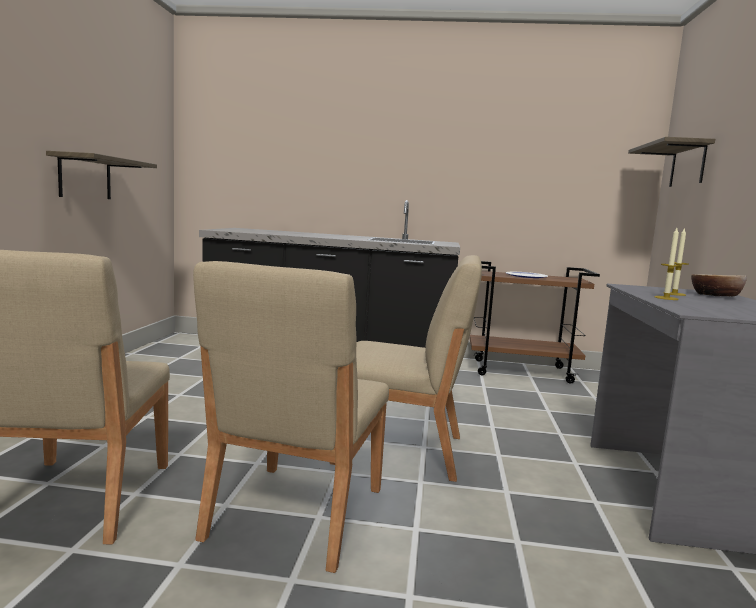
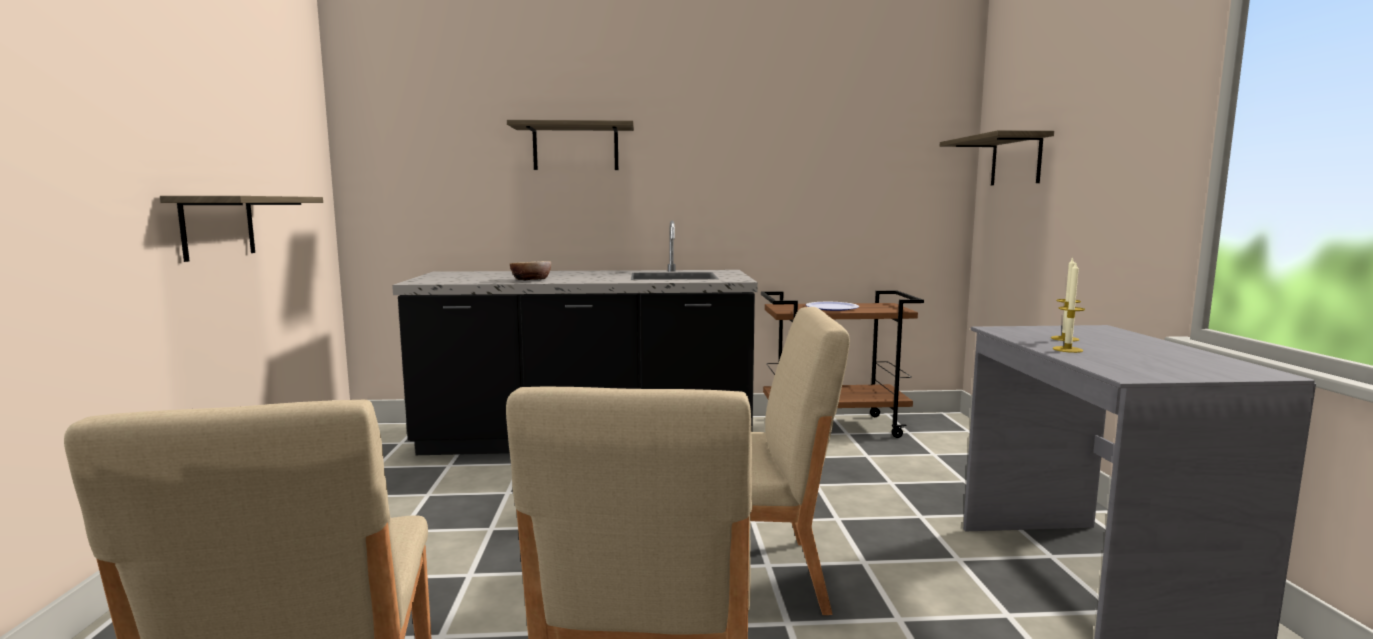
camera: 10 degrees left, 0 degrees up
bowl [691,274,747,296] -> bowl moved to [510,261,551,281]
none -> shelf [507,120,634,170]

